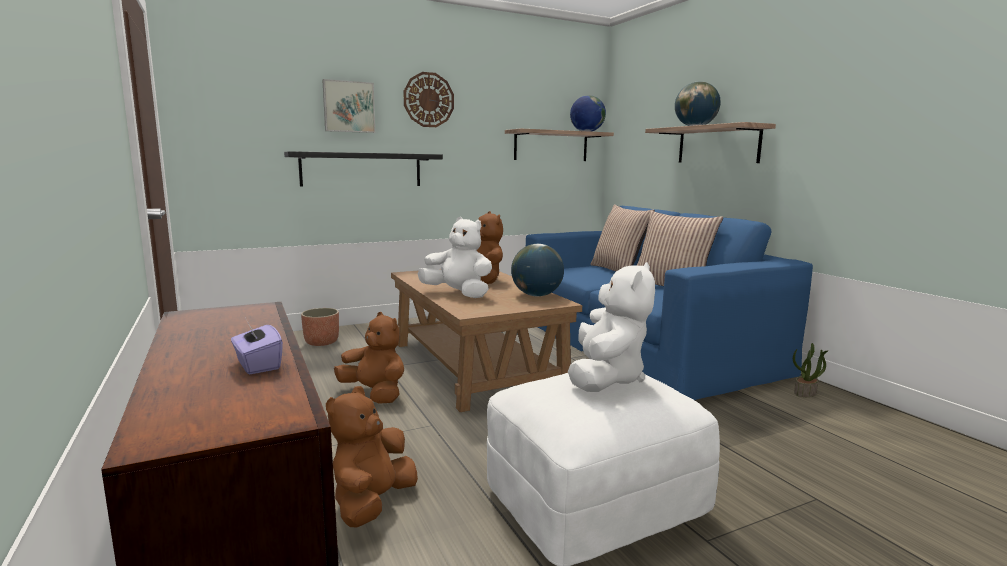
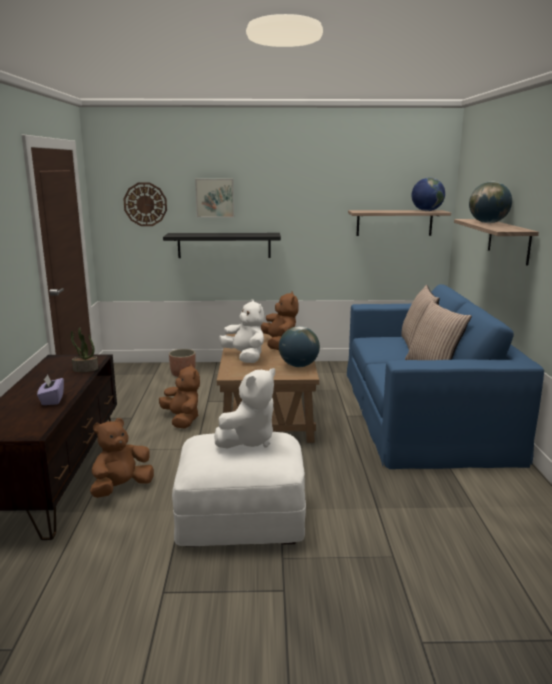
camera: 25 degrees right, 5 degrees up
wall clock [403,72,454,127] -> wall clock moved to [124,183,167,226]
potted plant [793,343,828,397] -> potted plant moved to [71,327,98,372]

